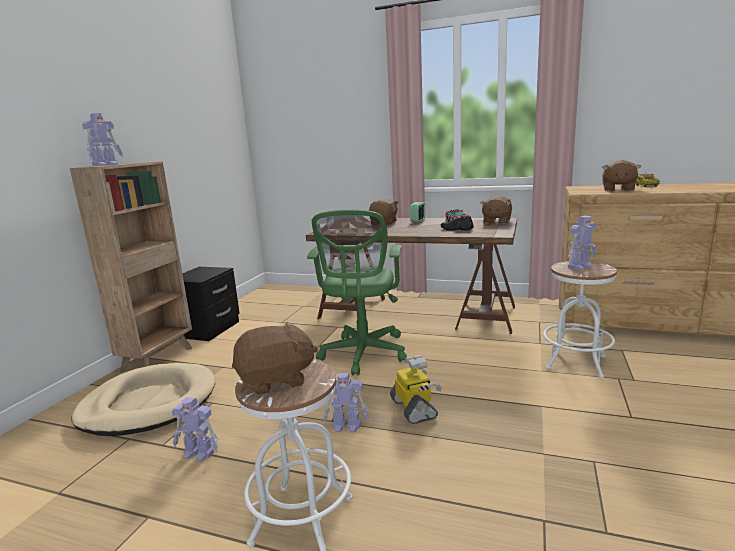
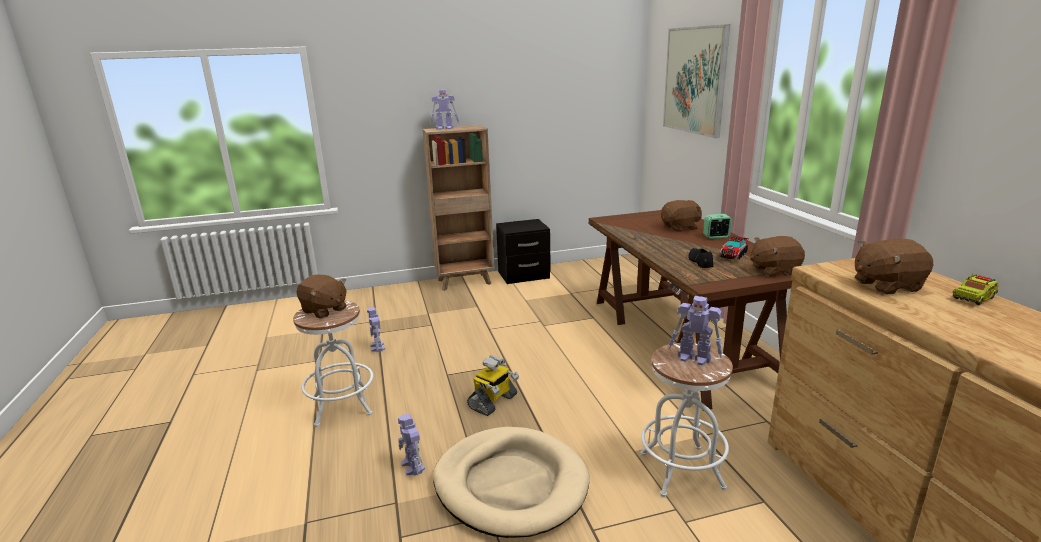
camera: 55 degrees right, 5 degrees up
beige dog bed [71,363,215,436] -> beige dog bed moved to [433,427,589,538]
green office chair [307,210,407,376] -> none
toy robot [323,373,369,433] -> toy robot moved to [398,413,425,476]
none -> picture [663,24,730,138]

